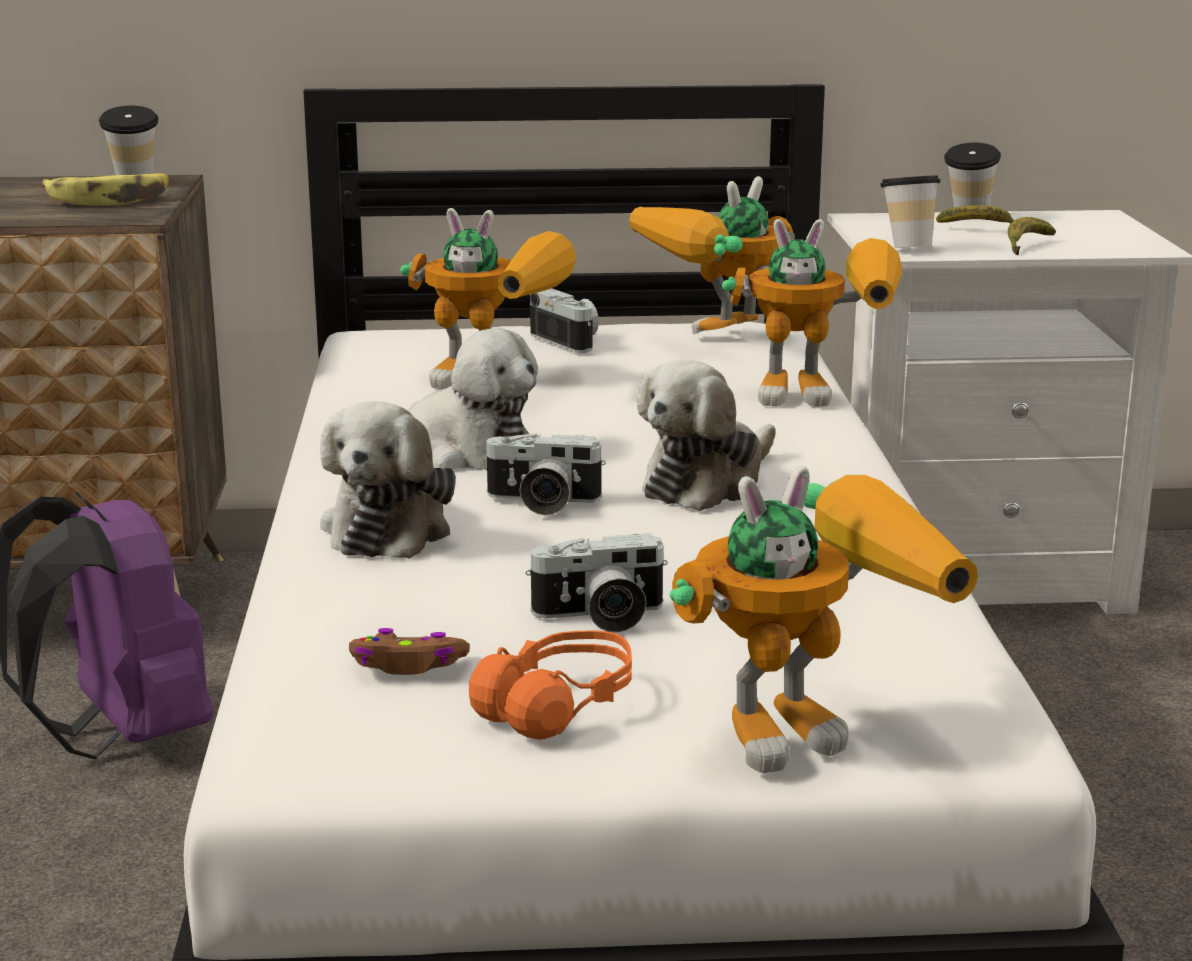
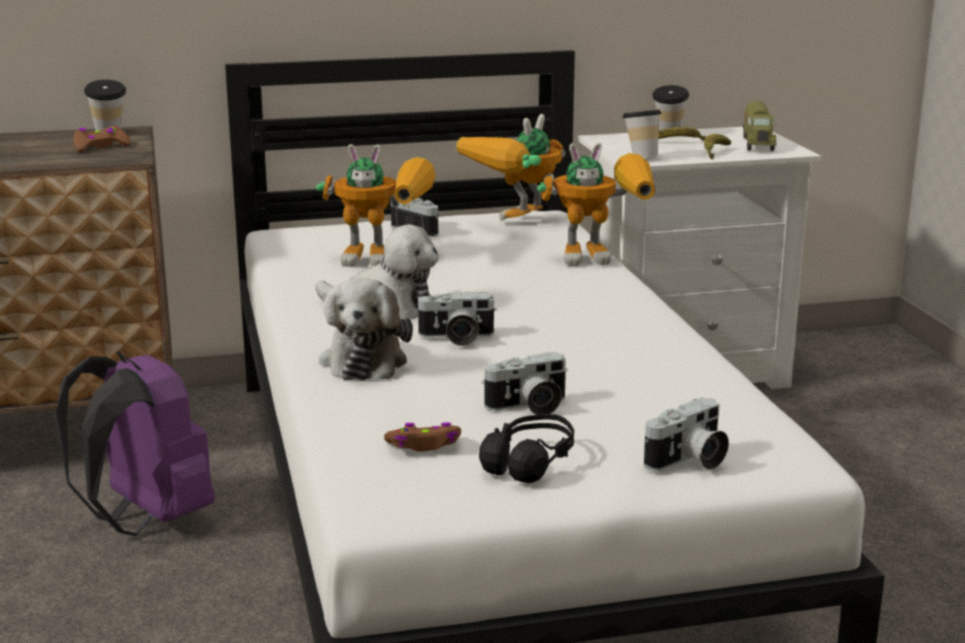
camera: 10 degrees left, 0 degrees up
banana [41,174,169,206] -> brown game controller [74,126,131,152]
orange headphones [469,630,632,740] -> black headphones [479,414,574,483]
plush toy [637,360,776,511] -> none
toy robot [670,465,978,773] -> camera [644,397,729,471]
none -> toy truck [743,101,778,151]

